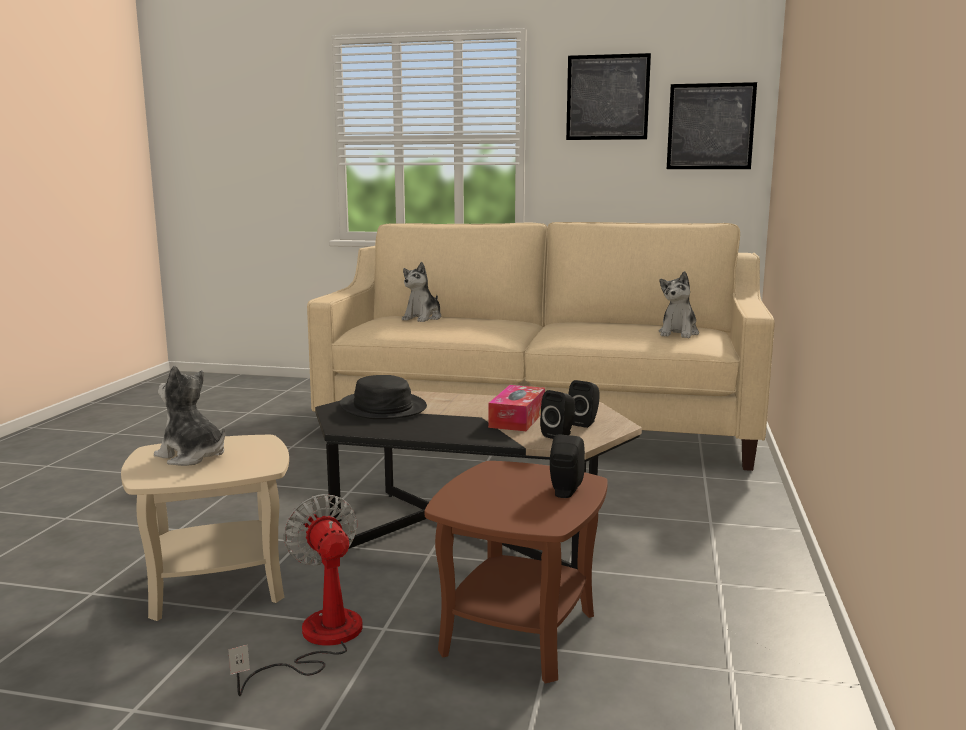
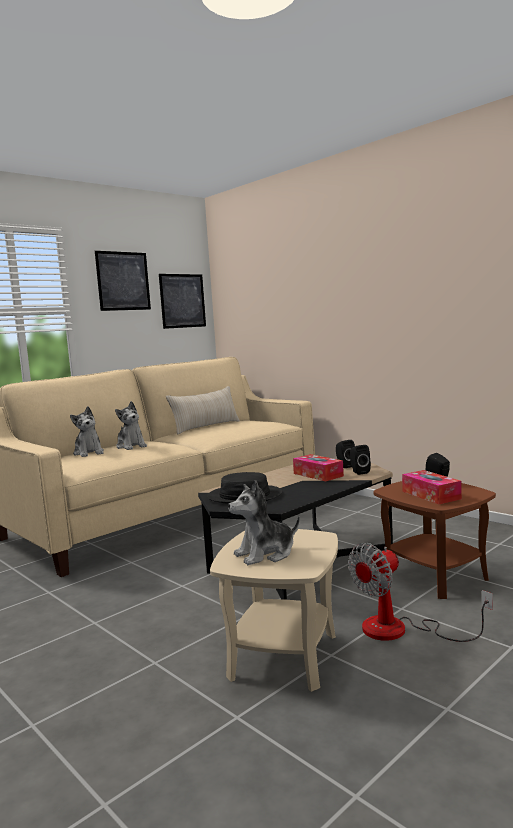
camera: 55 degrees left, 5 degrees down
fan [228,494,362,696] -> fan turned 45 degrees counterclockwise [348,543,493,642]
plush toy [659,271,699,338] -> plush toy moved to [115,401,147,450]
none -> beige pillow [166,386,240,434]
none -> tissue box [402,470,462,504]

